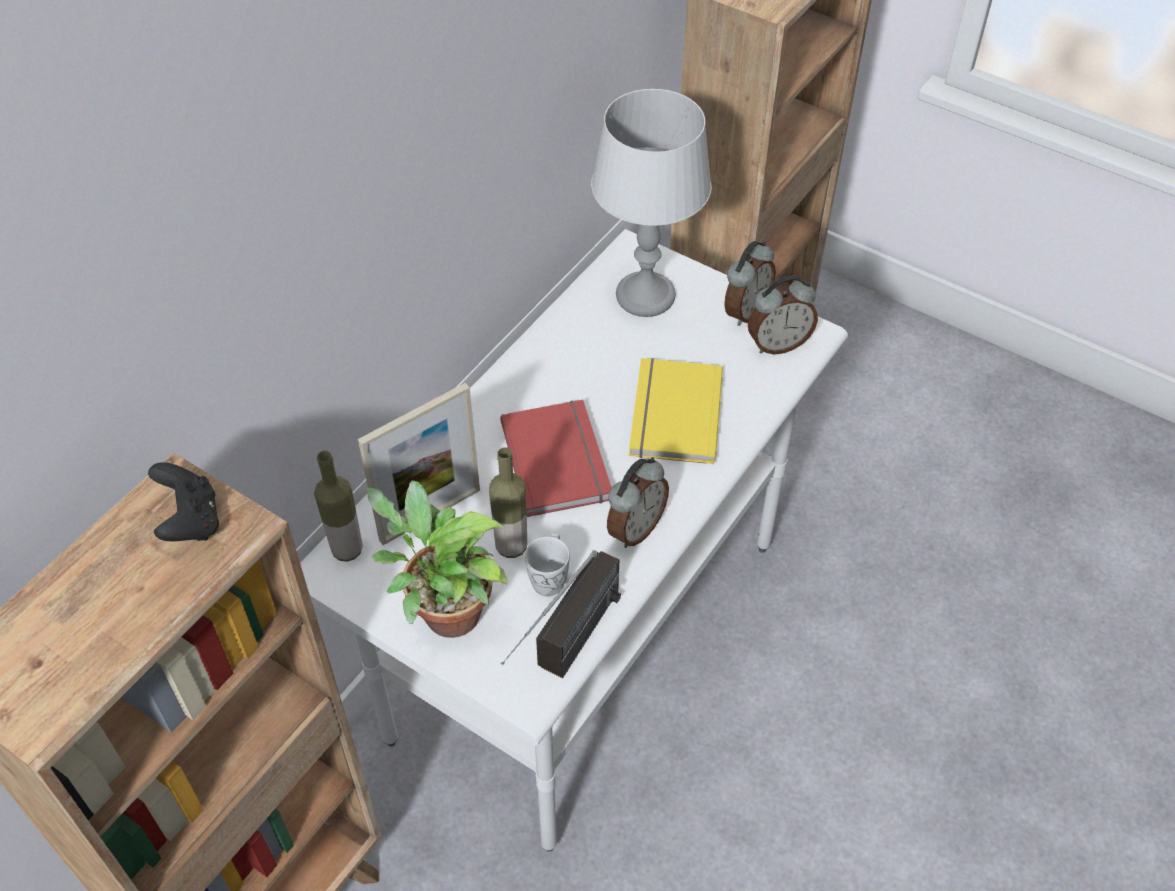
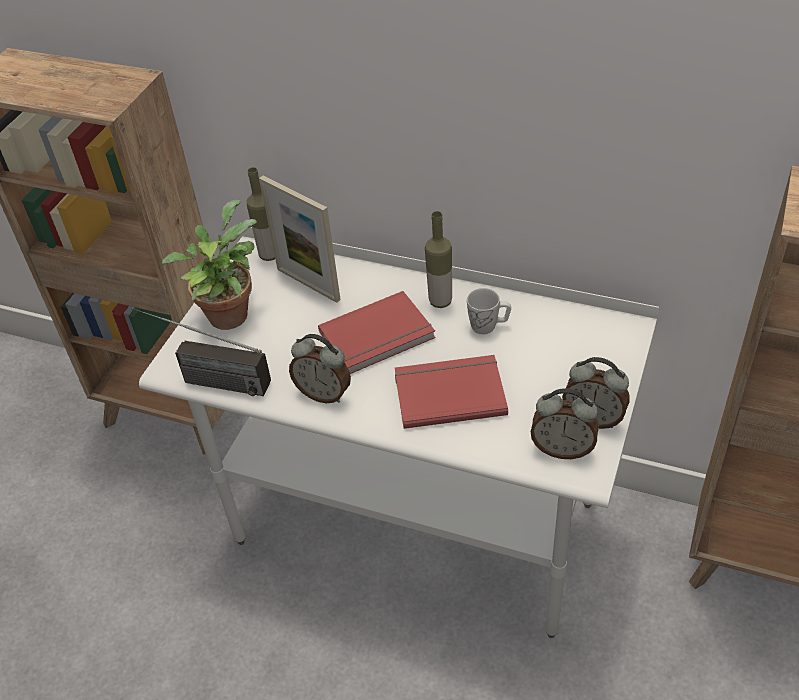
camera: 80 degrees right, 5 degrees down
black game controller [148,462,219,542] -> none
bottle [489,447,527,558] -> bottle moved to [425,211,452,308]
white mug [525,533,570,596] -> white mug moved to [467,288,511,334]
grey table lamp [591,89,712,317] -> none
yellow book [629,358,723,464] -> red book [395,355,508,429]
alarm clock [748,276,818,354] -> alarm clock turned 45 degrees counterclockwise [531,388,599,459]

